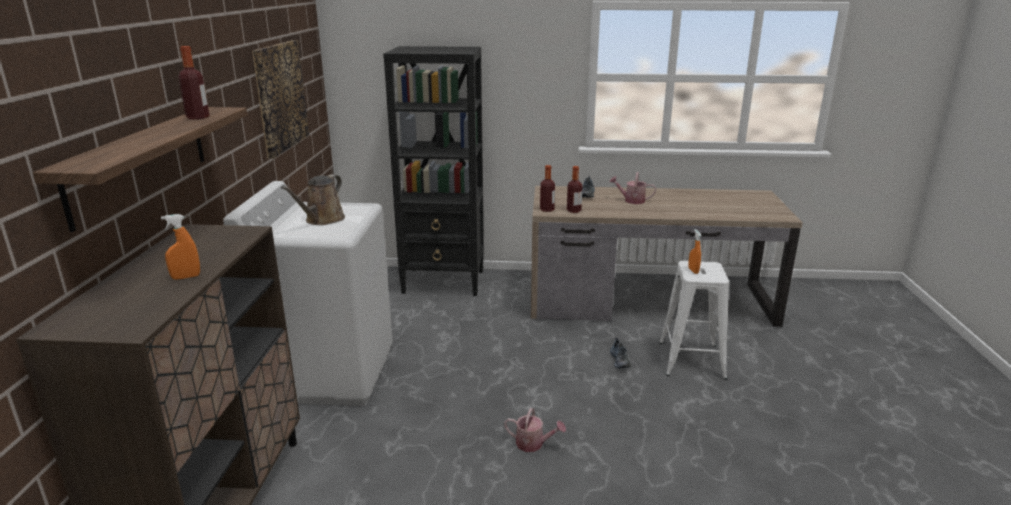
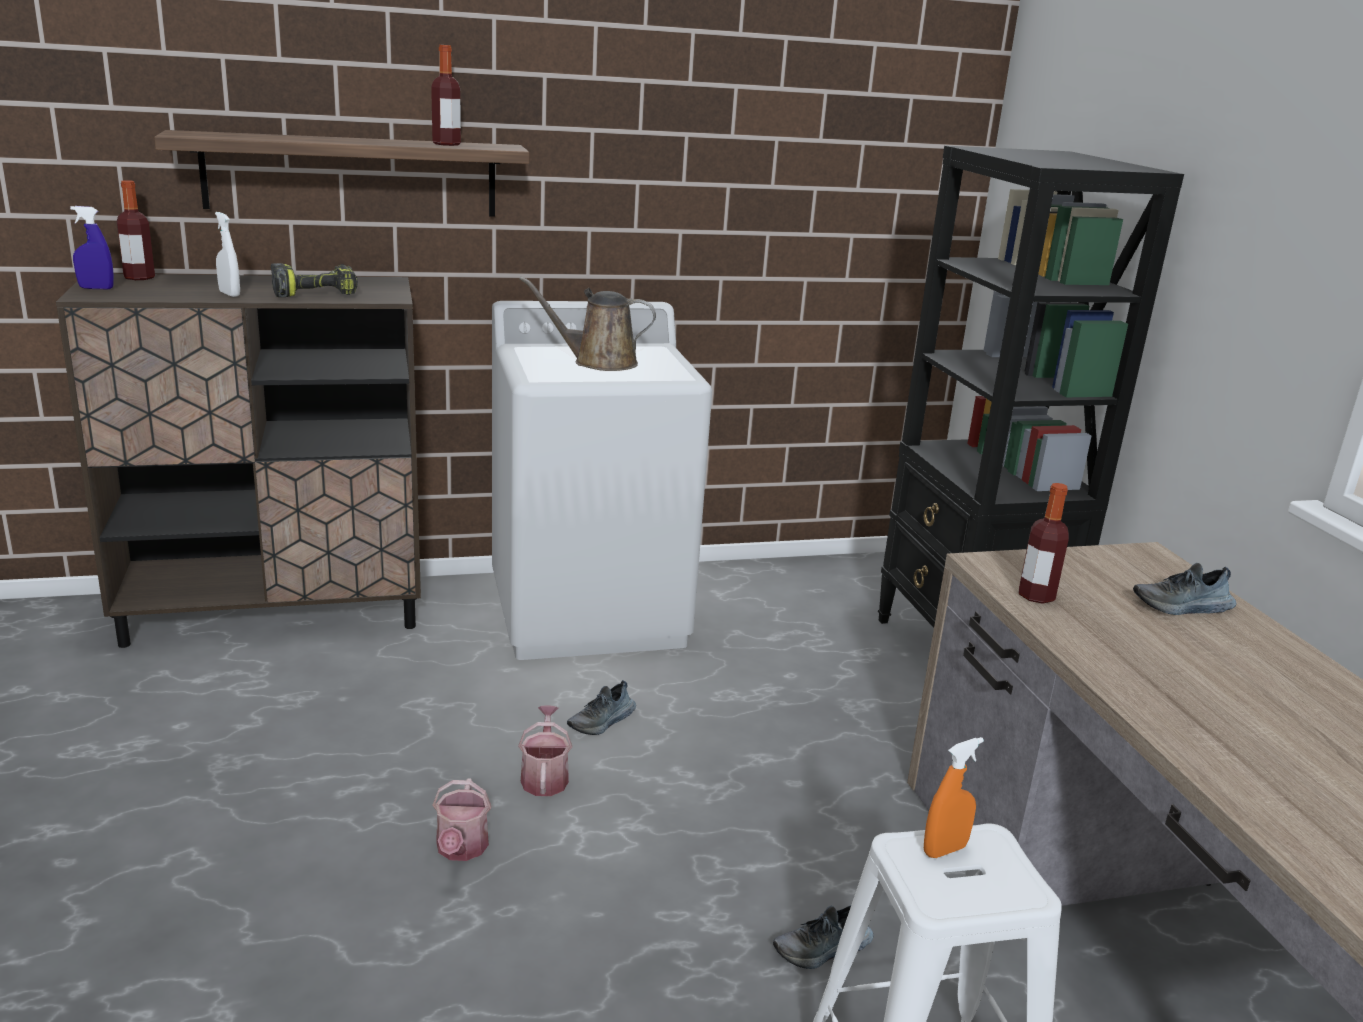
camera: 70 degrees right, 0 degrees up
orange spray bottle [161,214,200,280] -> white spray bottle [215,212,240,297]
picture [252,40,309,159] -> none
bottle [540,165,555,212] -> bottle moved to [117,180,155,280]
watering can [609,172,656,204] -> watering can moved to [518,705,572,796]
none -> blue spray bottle [70,206,114,289]
none -> power drill [271,263,358,297]
none -> shoe [567,680,636,735]

